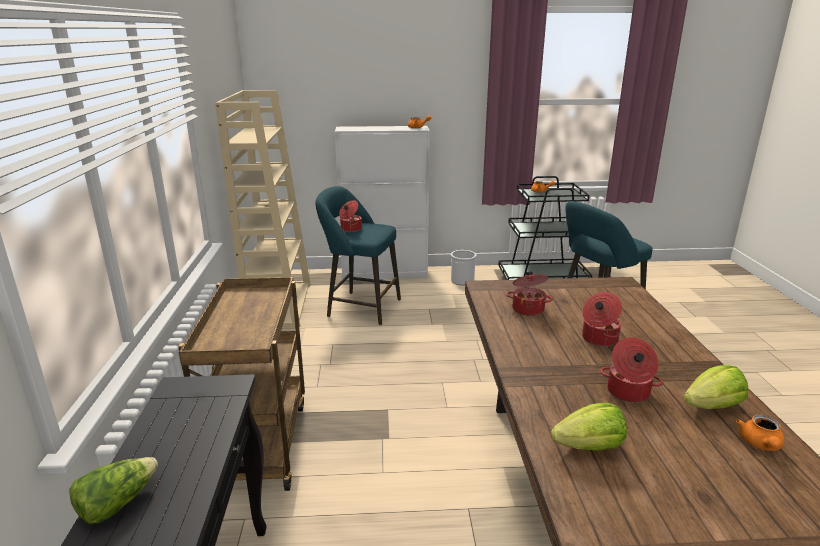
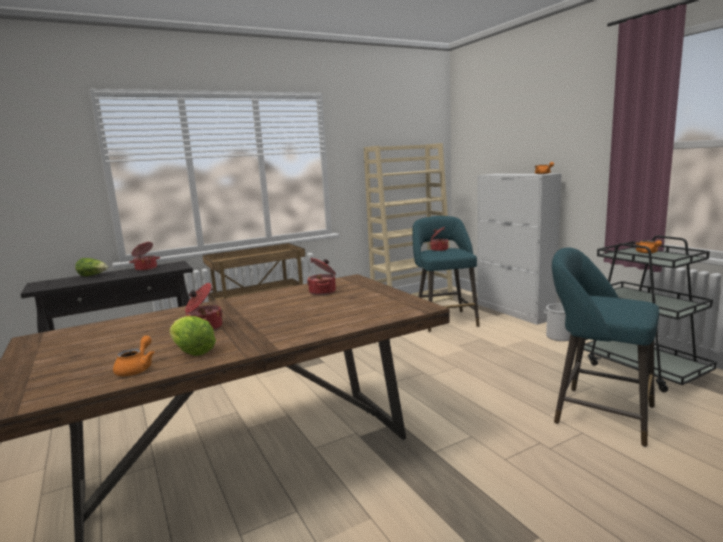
camera: 65 degrees right, 10 degrees down
lettuce [551,403,627,451] -> none
cooking pot [582,292,622,347] -> cooking pot moved to [129,242,160,271]
orange teapot [736,415,784,451] -> orange teapot turned 105 degrees clockwise [113,336,155,376]

